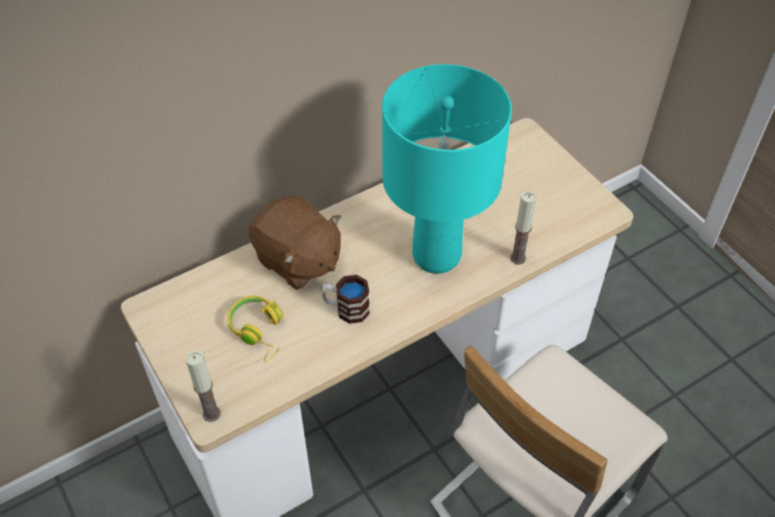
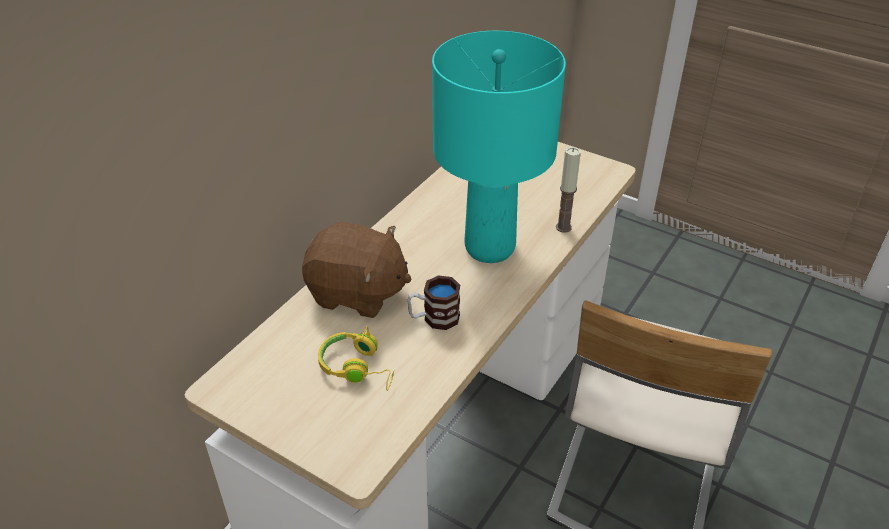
camera: 25 degrees left, 10 degrees down
candle [186,350,221,422] -> none

